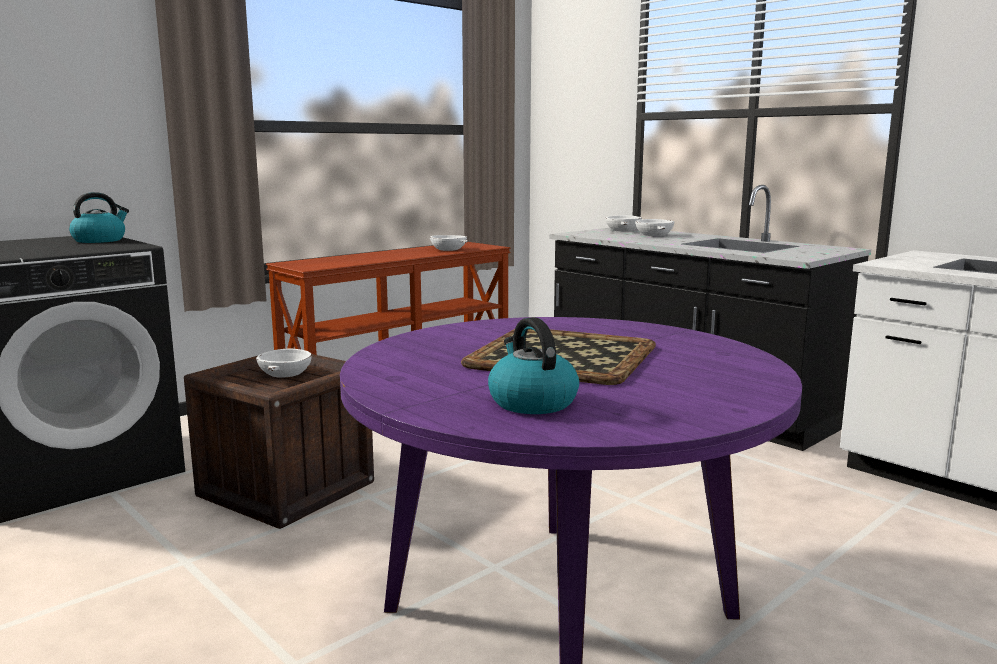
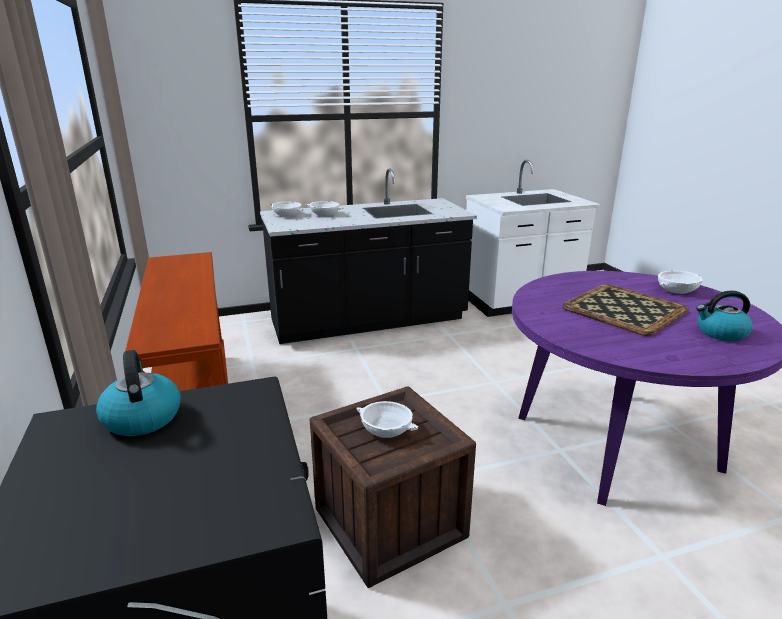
camera: 65 degrees left, 10 degrees up
white bowl [430,235,468,251] -> white bowl moved to [658,271,703,294]

